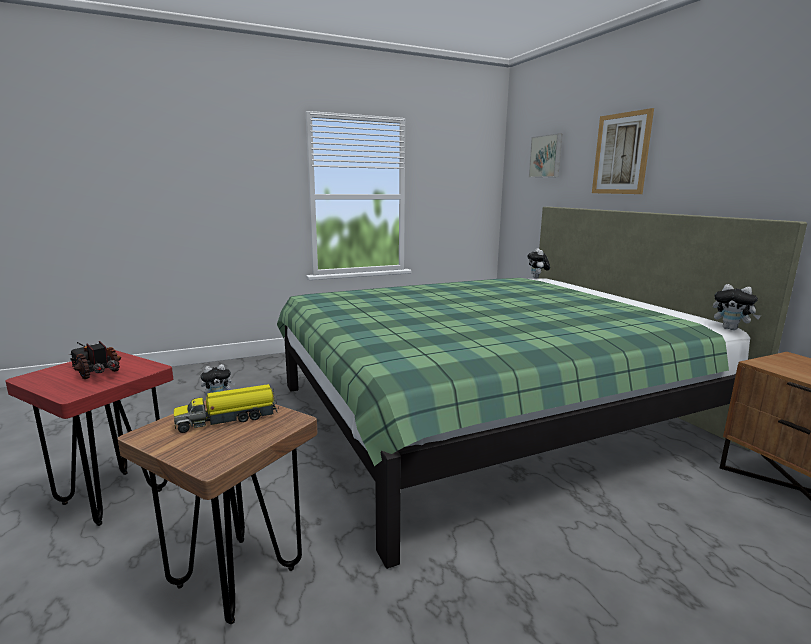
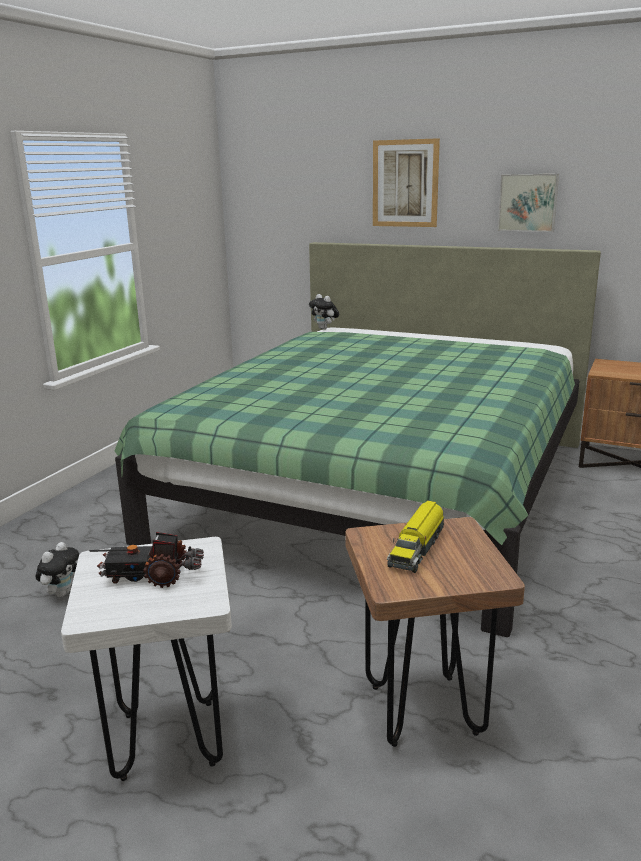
camera: 40 degrees left, 5 degrees up
red stool [5,350,173,526] -> white stool [61,537,232,781]
picture [529,133,562,178] -> picture moved to [498,174,559,232]
plush toy [713,284,761,330] -> none

